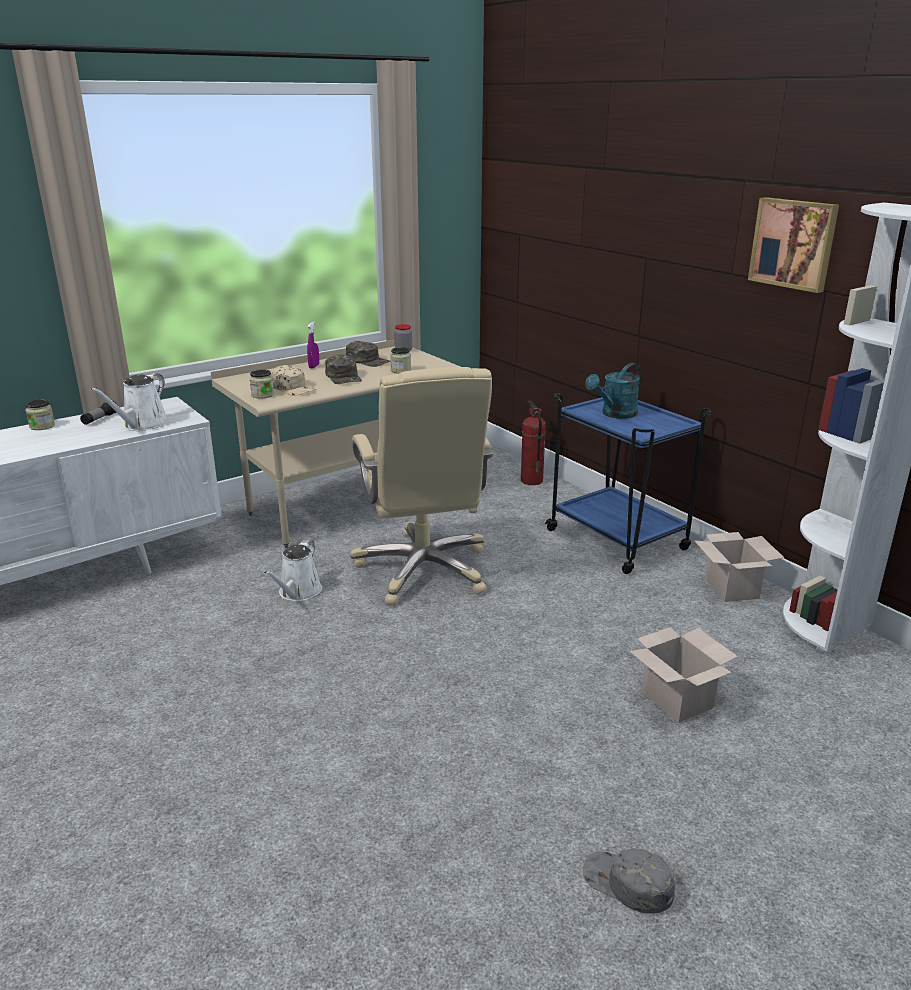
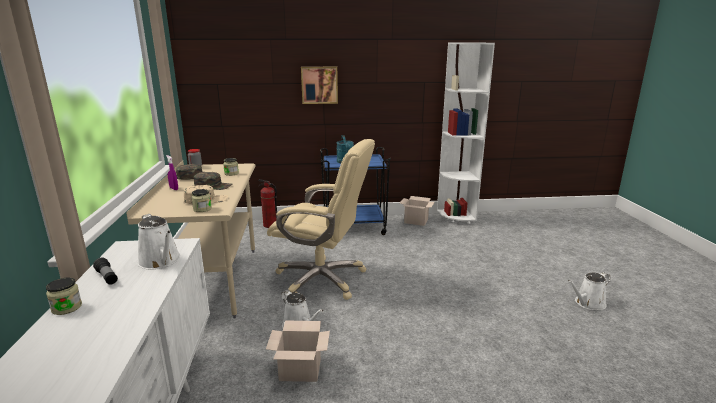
camera: 60 degrees left, 5 degrees down
grey cap [583,848,675,914] -> white watering can [568,272,611,310]
cardboard box [629,627,738,723] -> cardboard box moved to [266,320,330,382]
picture [748,197,839,293] -> picture moved to [301,67,338,104]

